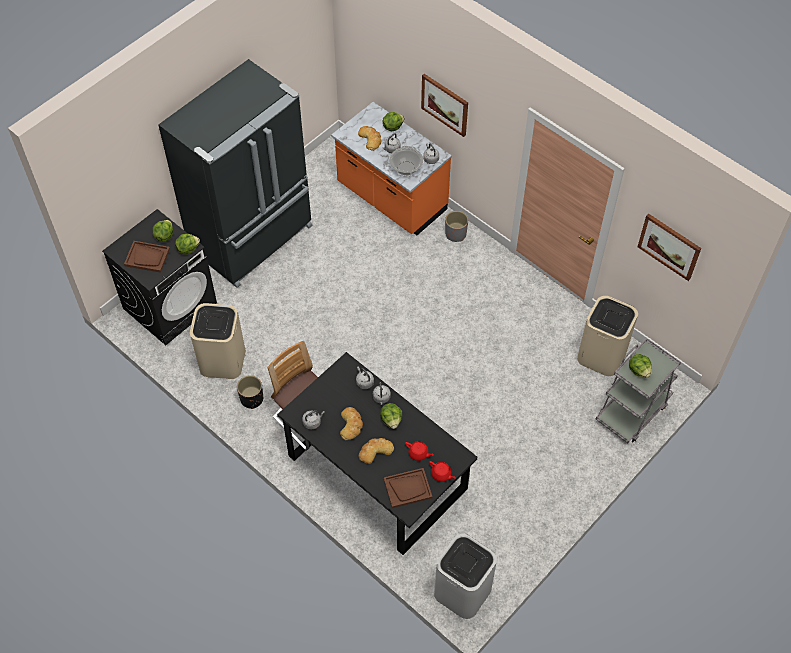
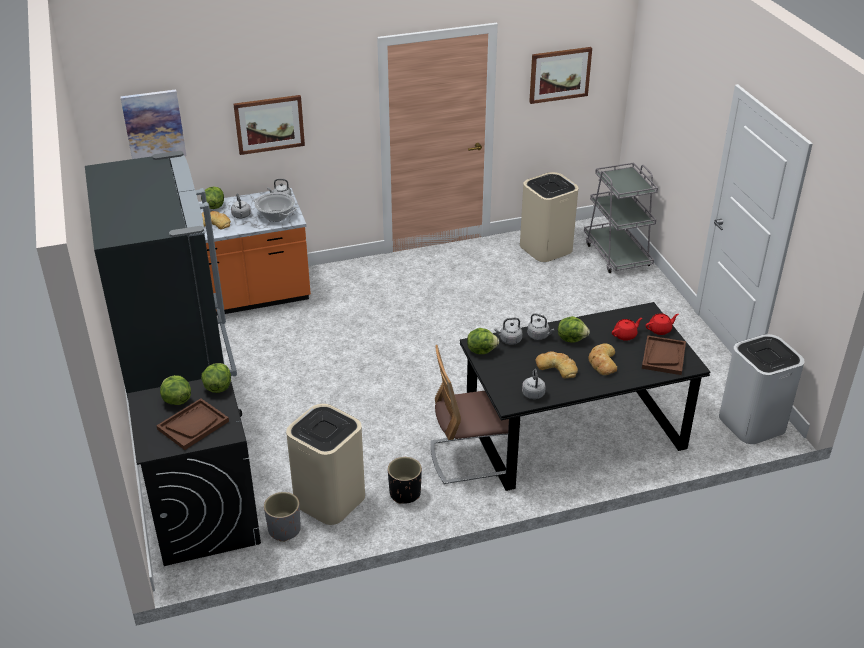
camera: 60 degrees left, 20 degrees down
grey planter [445,211,468,242] -> grey planter moved to [264,492,301,542]
lettuce [629,354,652,378] -> lettuce moved to [467,328,499,354]
none -> picture [120,90,186,159]

